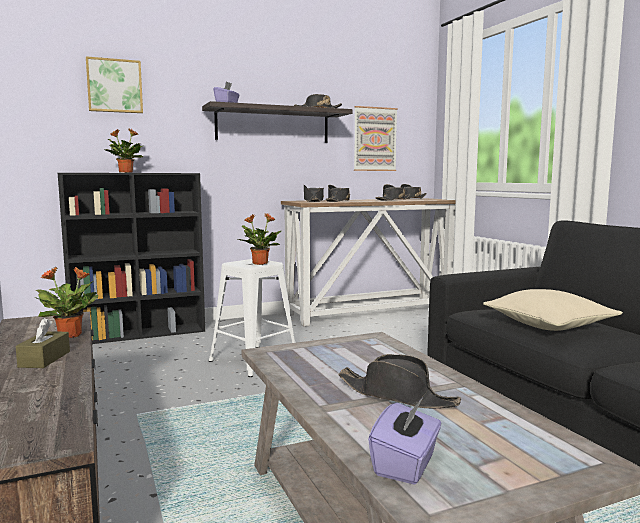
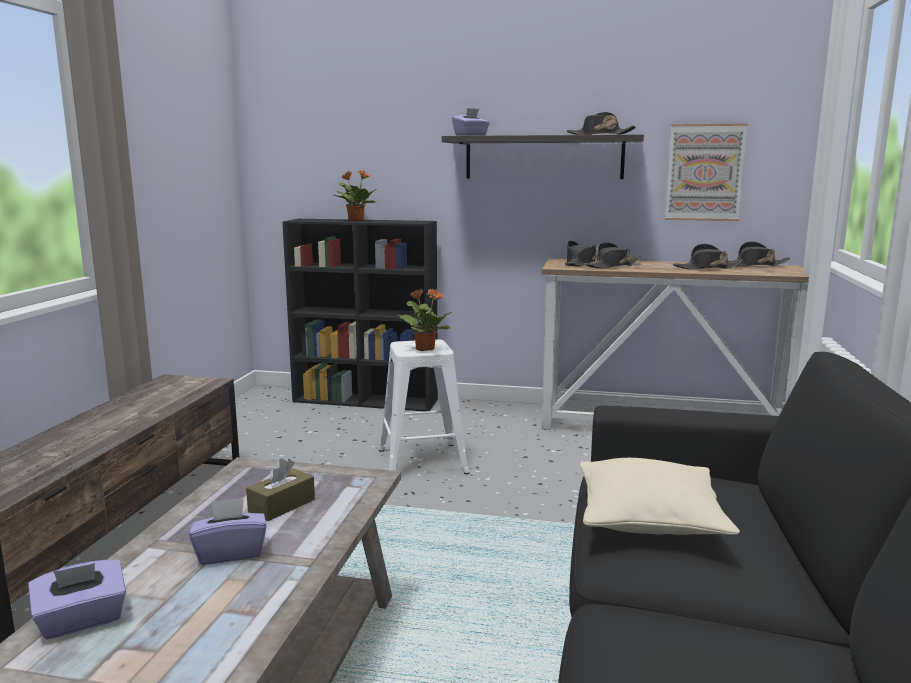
camera: 35 degrees right, 5 degrees up
brown tissue box [16,318,70,368] -> brown tissue box moved to [246,458,315,521]
potted plant [35,267,99,338] -> none
picture [86,56,143,113] -> none
black hat [338,354,461,408] -> purple tissue box [189,498,266,565]

